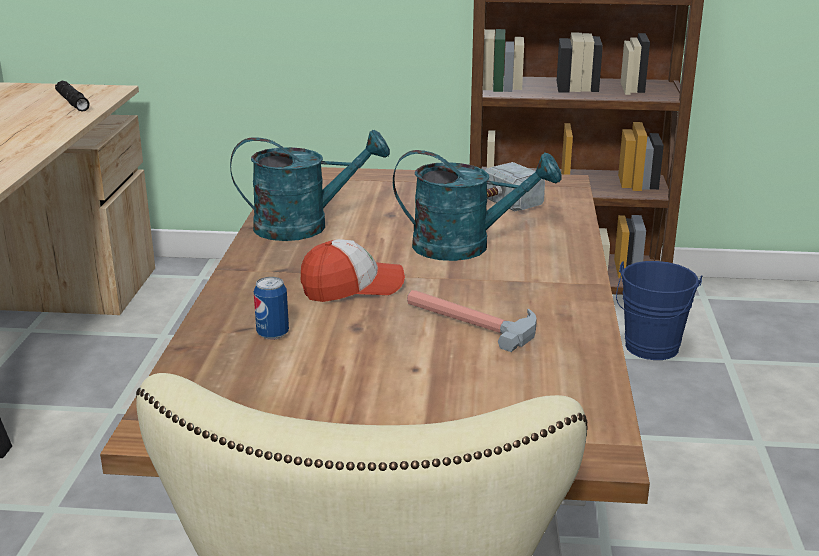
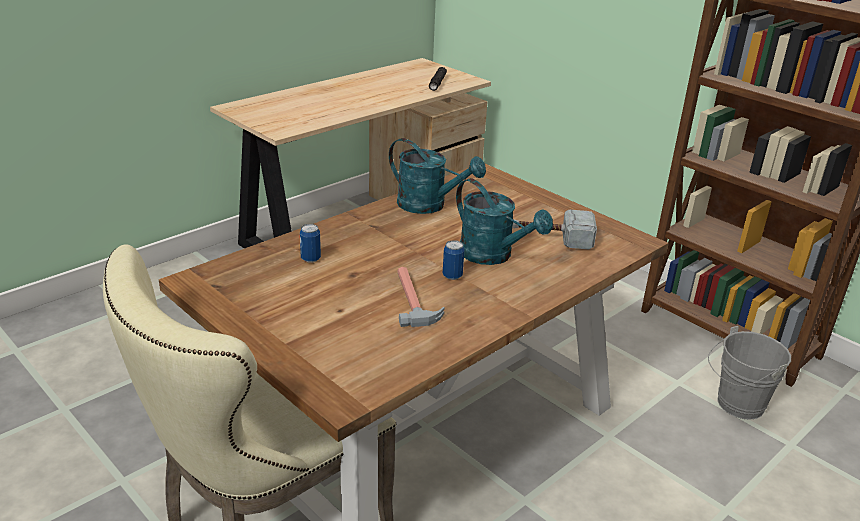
camera: 40 degrees right, 5 degrees up
cap [301,239,405,302] -> none
blue bucket [616,261,702,360] -> grey bucket [708,326,791,420]
none -> can [443,240,465,280]

